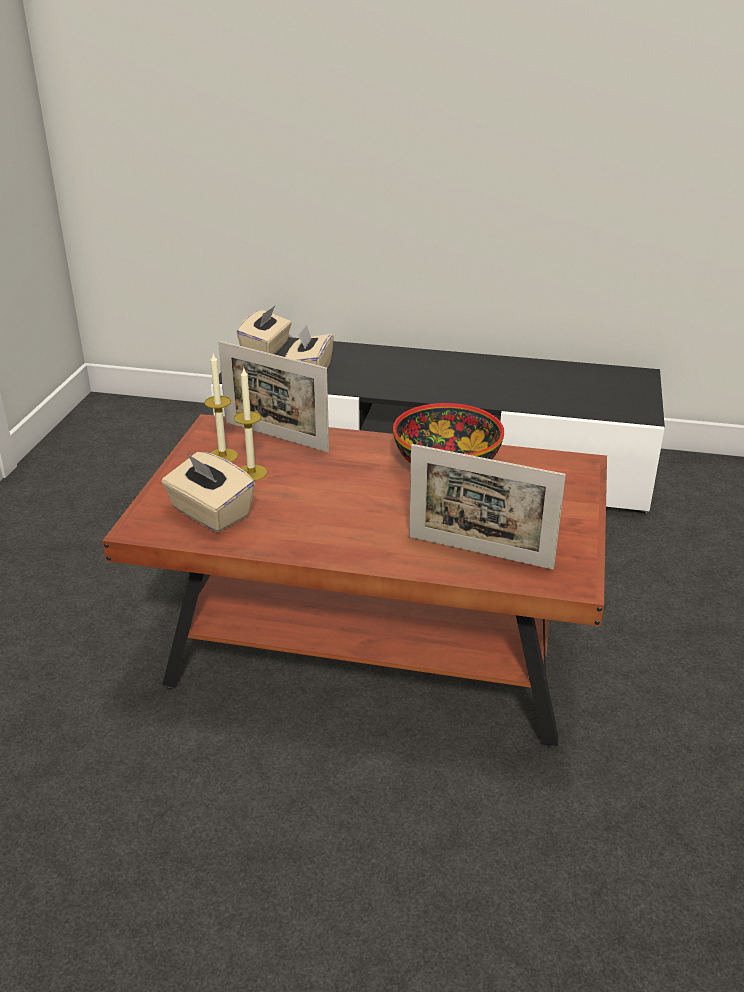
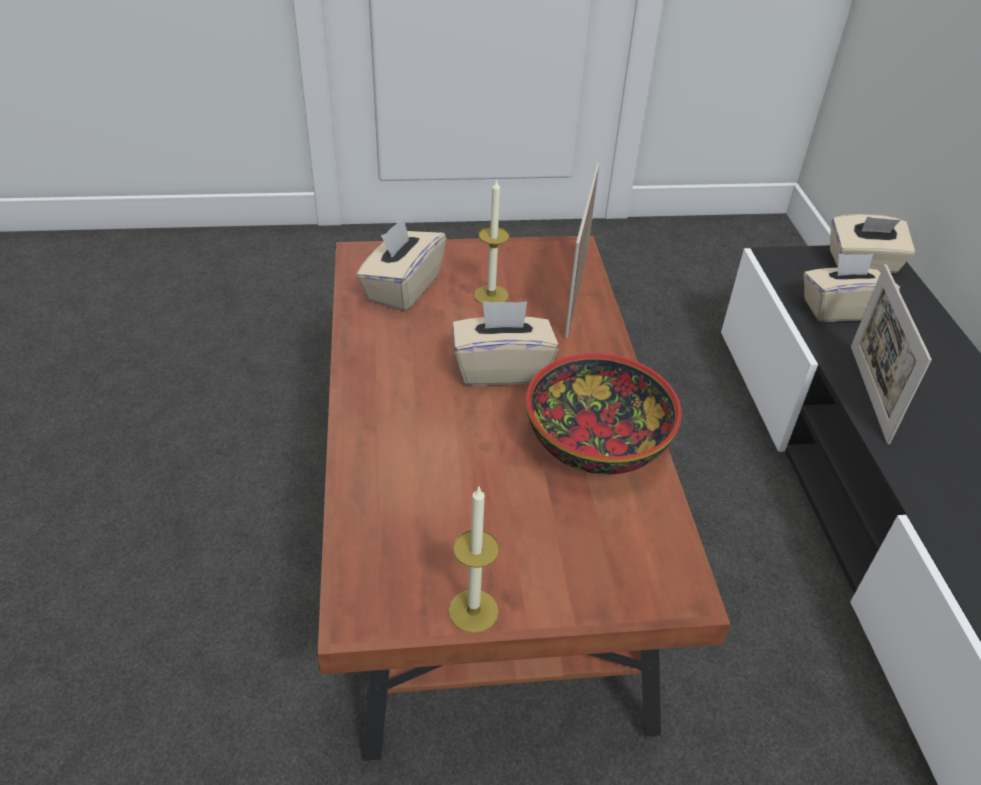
camera: 70 degrees right, 10 degrees up
candle [204,354,238,462] -> candle moved to [448,487,500,633]
picture frame [409,444,566,570] -> picture frame moved to [851,264,932,444]
none -> beige tissue box [452,301,559,386]

